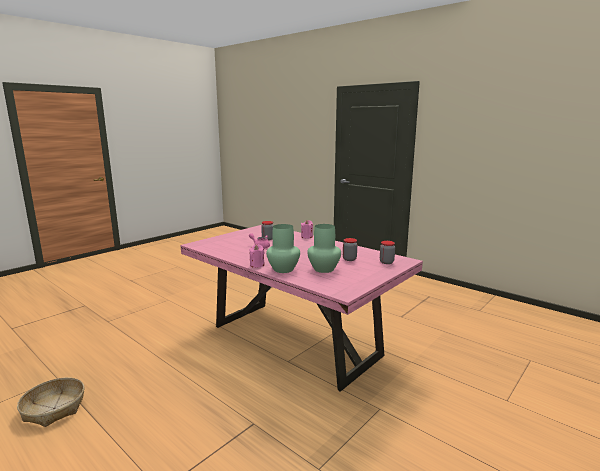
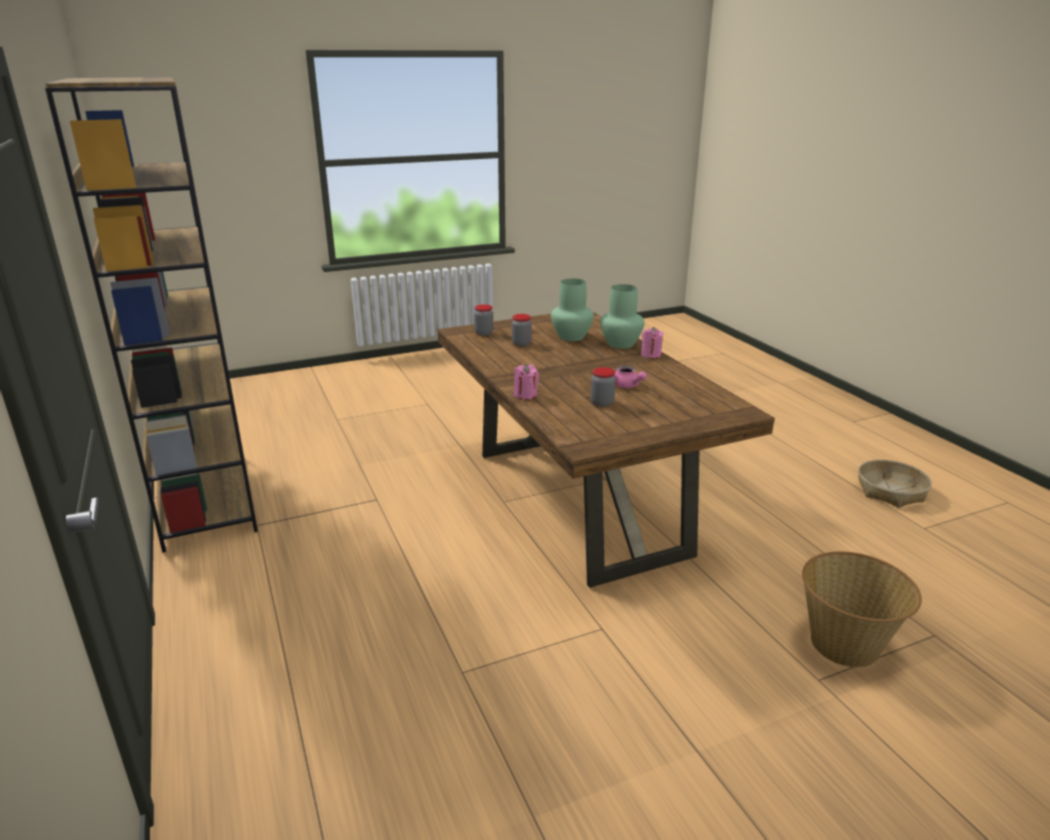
camera: 155 degrees left, 10 degrees up
pink dining table [180,224,423,392] -> brown dining table [437,312,775,588]
none -> brown bookcase [45,77,258,553]
none -> basket [802,551,922,667]

